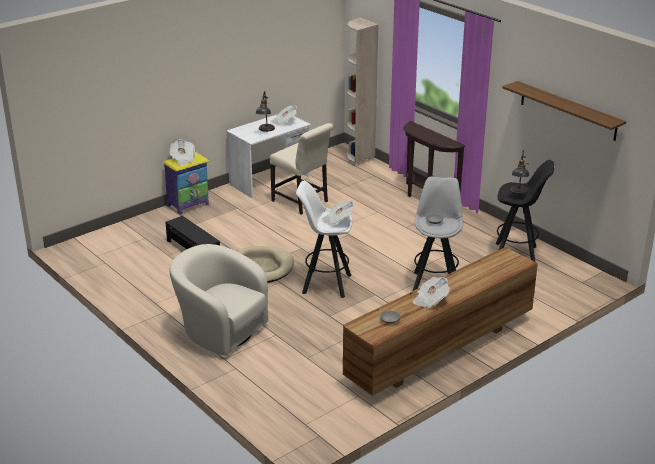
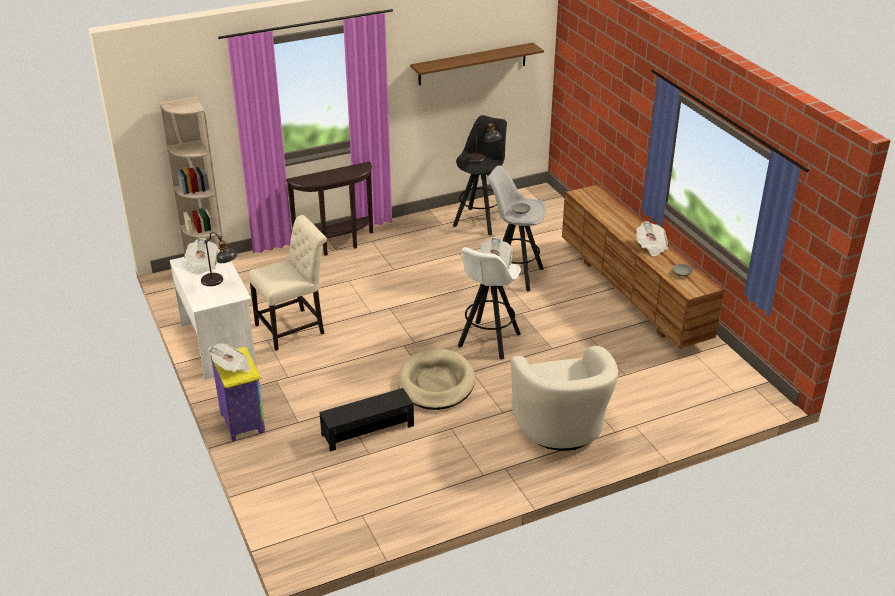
camera: 75 degrees left, 5 degrees up
beige armchair [169,244,268,356] -> beige armchair turned 60 degrees counterclockwise [511,346,618,451]

